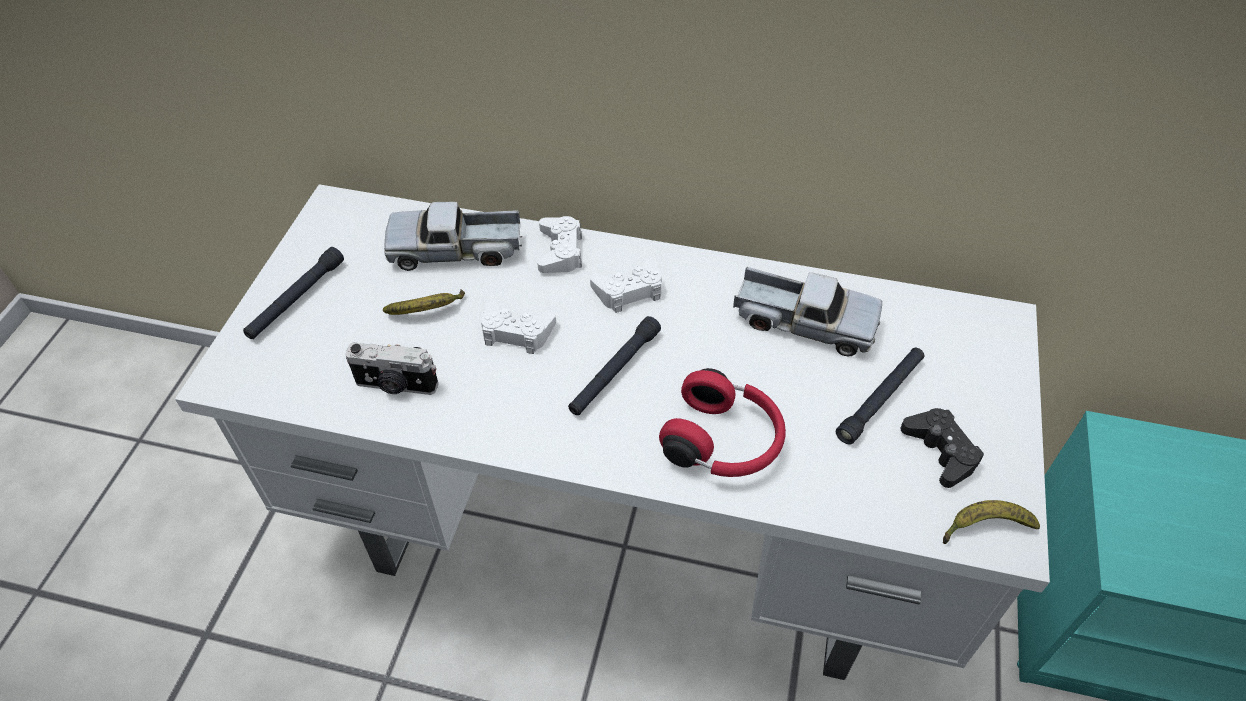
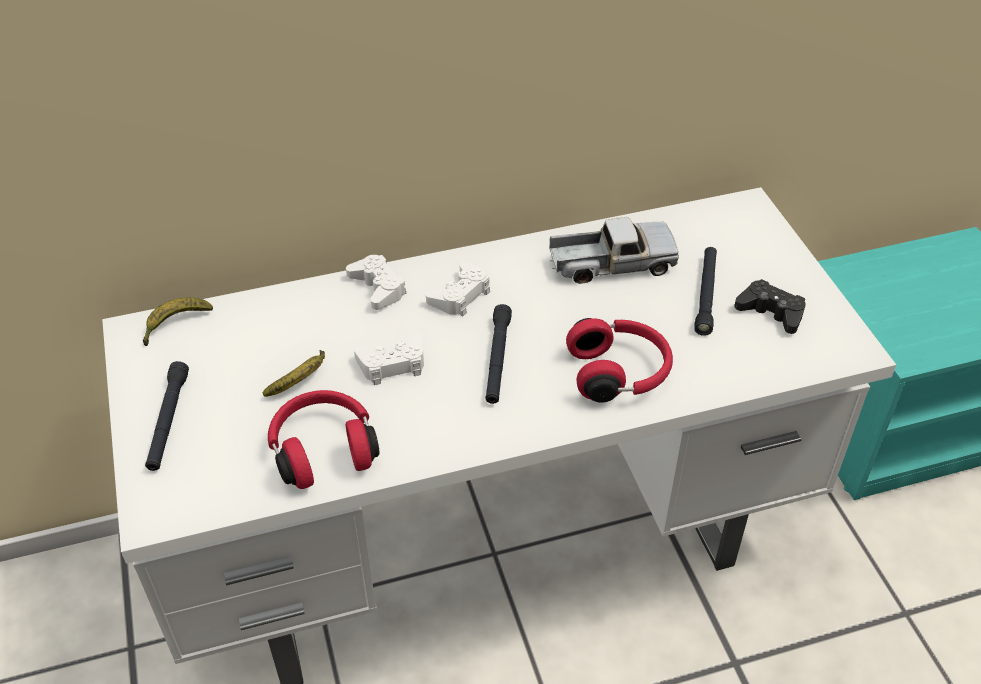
camera: 30 degrees left, 5 degrees down
camera [345,343,438,395] -> red headphones [268,390,379,489]
toy truck [384,202,522,271] -> none
banana [943,500,1040,544] -> banana moved to [143,298,213,346]

